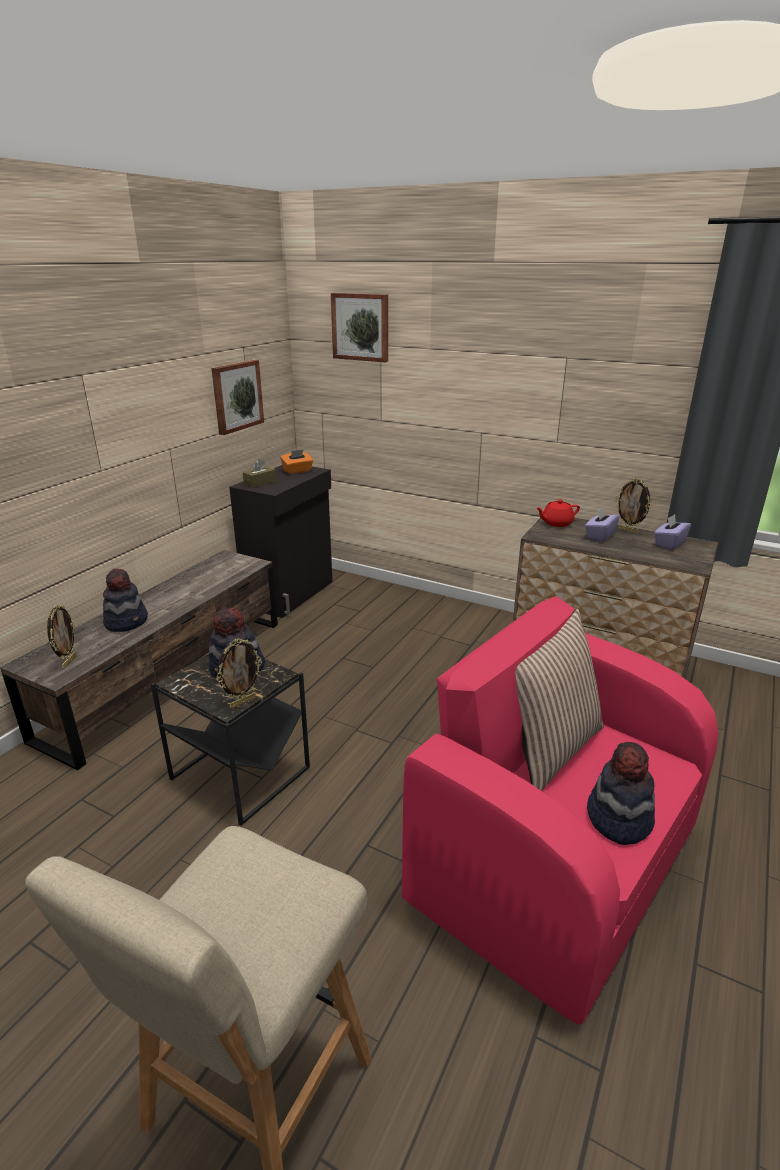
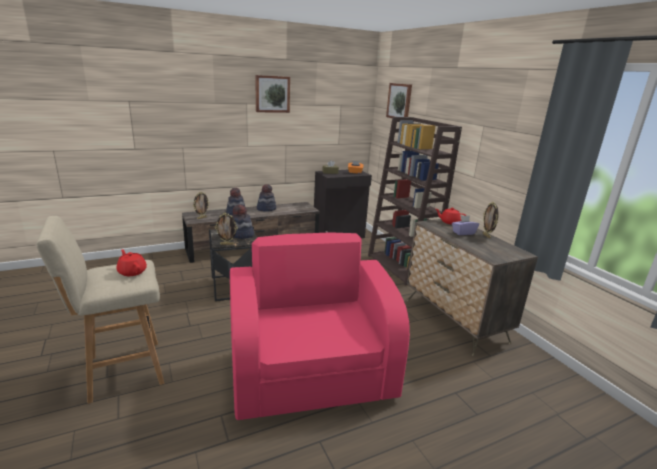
camera: 35 degrees right, 5 degrees down
picture [211,360,264,435] -> picture moved to [255,75,290,113]
pillow [516,609,604,791] -> none
hat [587,742,655,845] -> hat moved to [257,184,276,212]
purple tissue box [654,514,691,550] -> none
none -> red teapot [116,249,147,276]
none -> brown bookcase [368,117,462,285]

